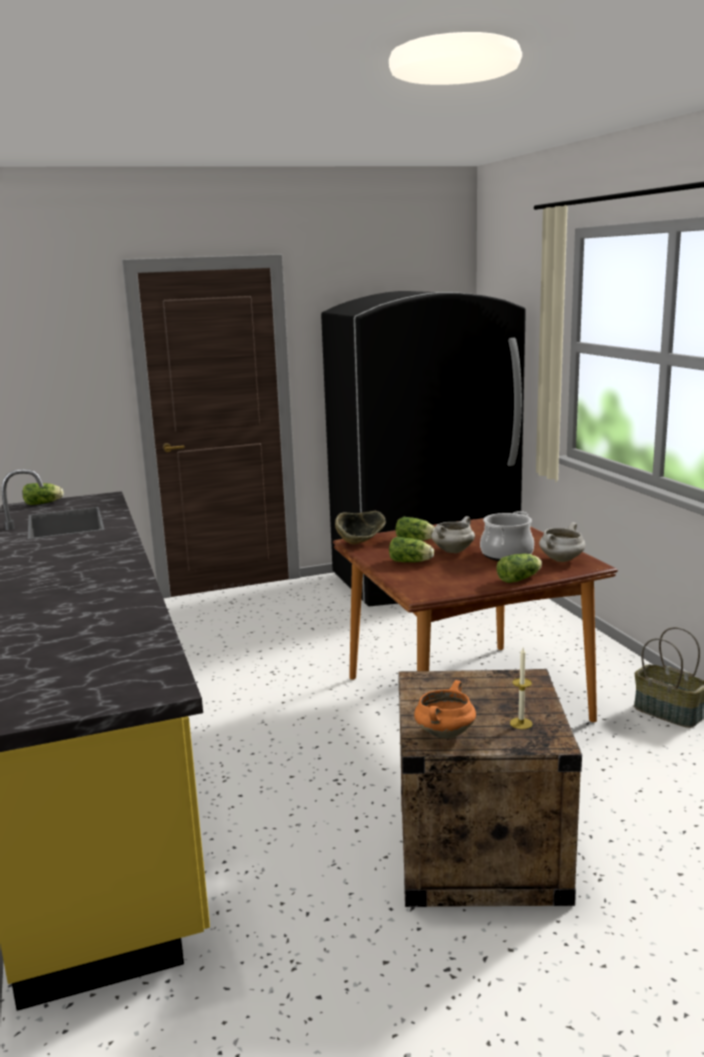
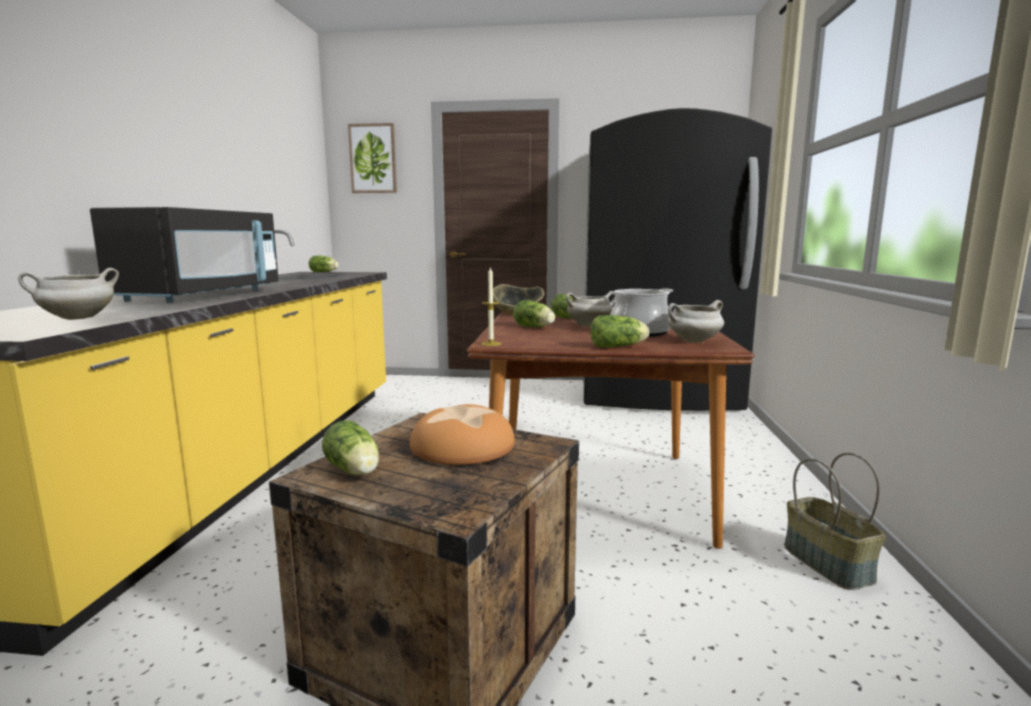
camera: 25 degrees right, 5 degrees down
orange cooking pot [414,680,476,739] -> lettuce [322,420,379,475]
candle [510,648,533,729] -> candle moved to [481,267,501,346]
none -> white cooking pot [18,268,119,320]
none -> black microwave [90,207,279,303]
none -> picture [348,123,397,193]
none -> bread [410,404,515,465]

